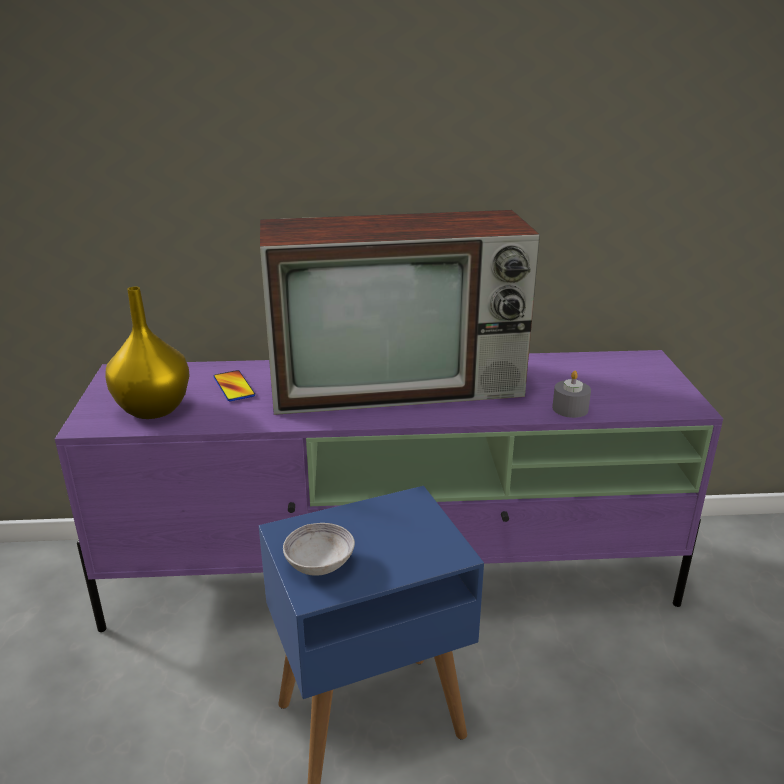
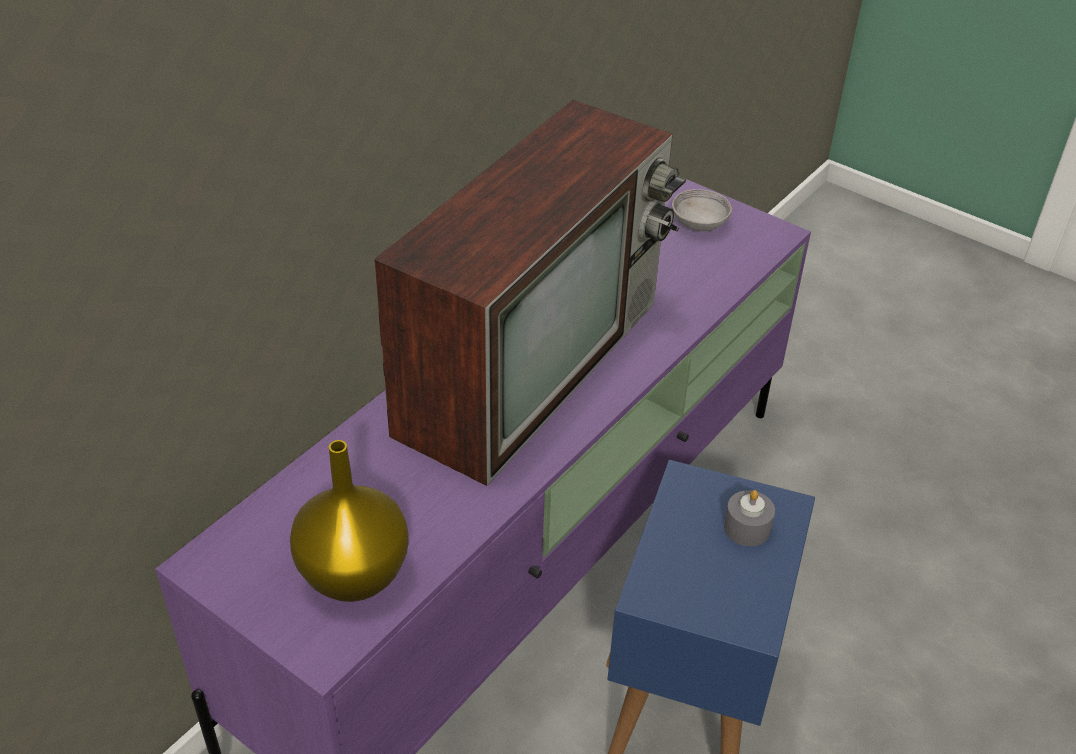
camera: 50 degrees left, 15 degrees up
phone [213,370,255,401] -> none
grey bowl [283,523,355,576] -> grey bowl moved to [672,189,732,231]
grey candle [552,371,591,418] -> grey candle moved to [724,490,775,546]

